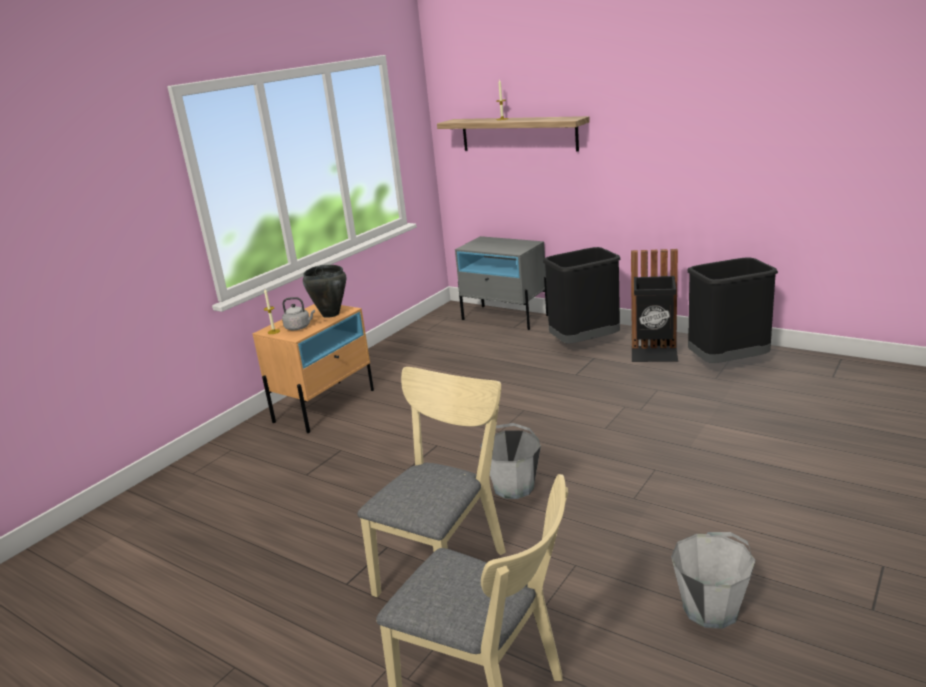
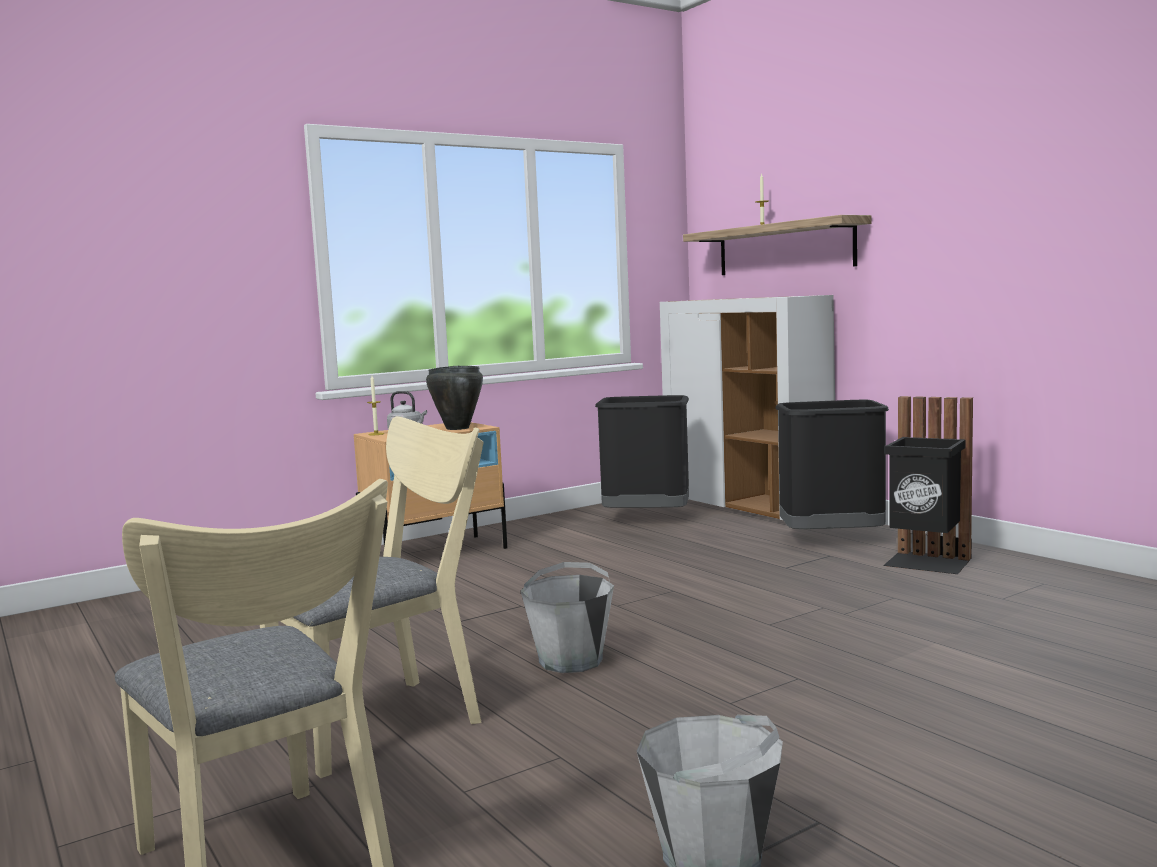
camera: 20 degrees right, 15 degrees down
grey nightstand [455,236,548,330] -> white cabinet [660,295,835,520]
black trash can [687,257,778,363] -> black trash can moved to [595,395,689,508]

